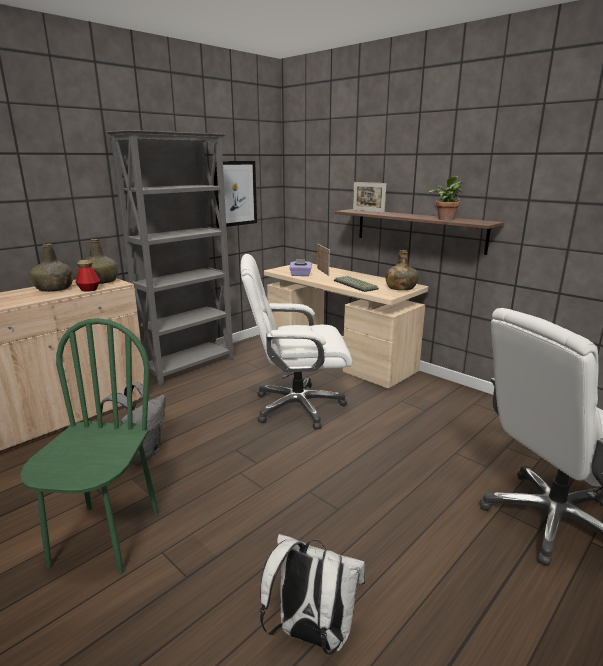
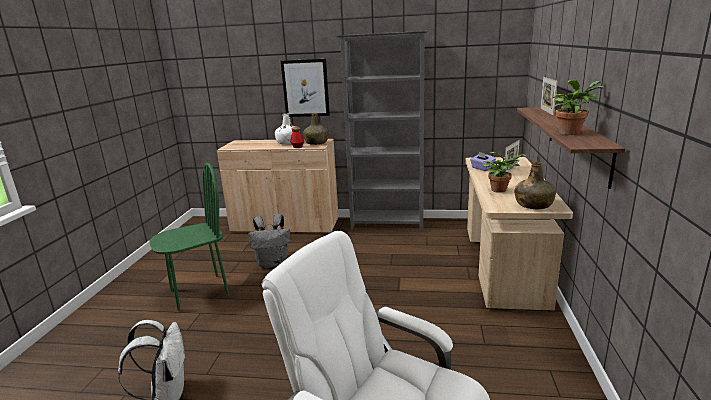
camera: 55 degrees right, 0 degrees up
green bottle [30,244,73,292] -> white bottle [275,113,294,145]
picture [214,161,257,228] -> picture moved to [281,59,330,117]
white office chair [241,254,352,430] -> none
keyboard [334,276,379,292] -> potted plant [483,152,526,193]

